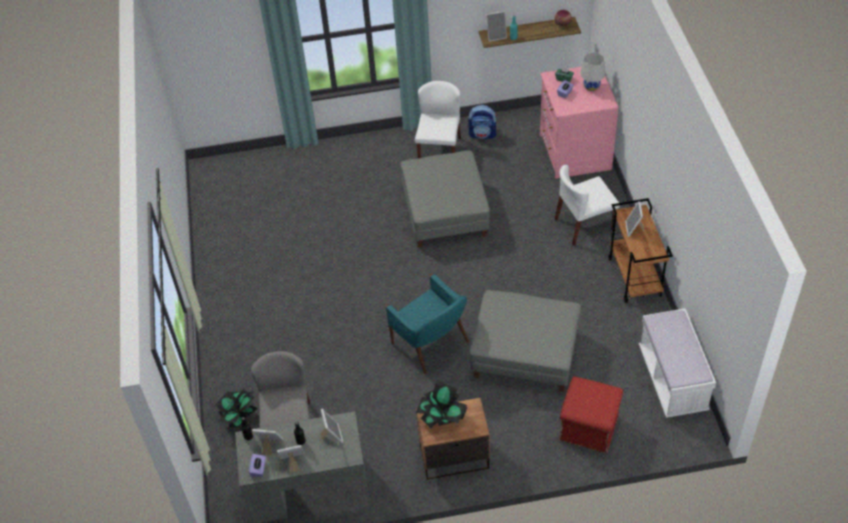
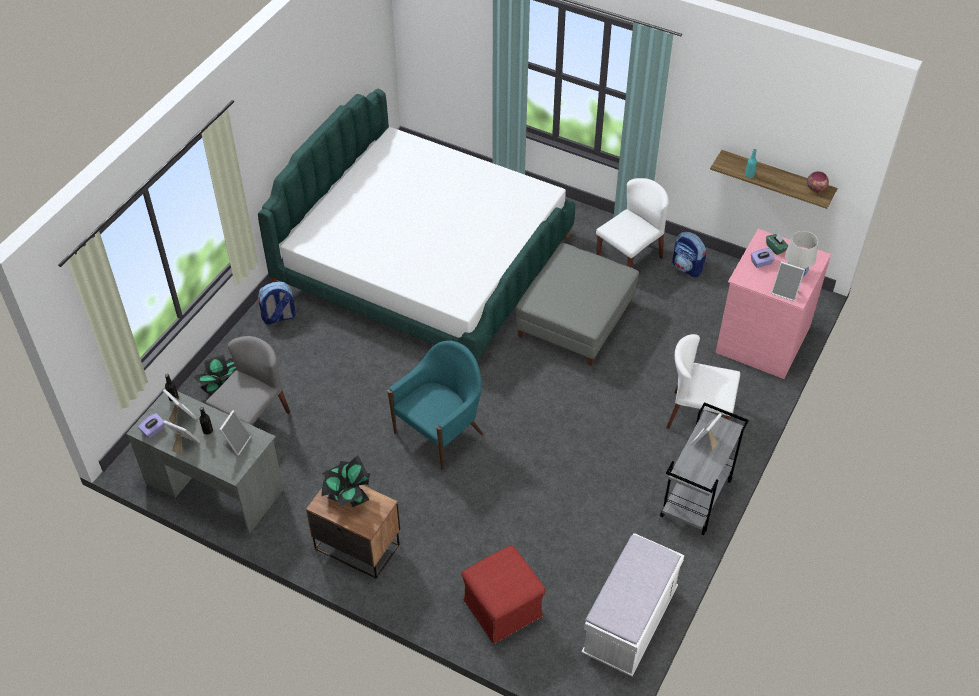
camera: 35 degrees right, 0 degrees up
turquoise armchair [385,273,469,375] -> turquoise armchair turned 135 degrees counterclockwise [387,340,483,470]
grey ottoman [469,290,581,392] -> none
picture frame [486,11,507,42] -> picture frame moved to [771,261,805,302]
brown cart [608,198,673,303] -> grey cart [660,402,749,535]
none -> bed [258,89,575,361]
none -> backpack [258,282,295,325]

